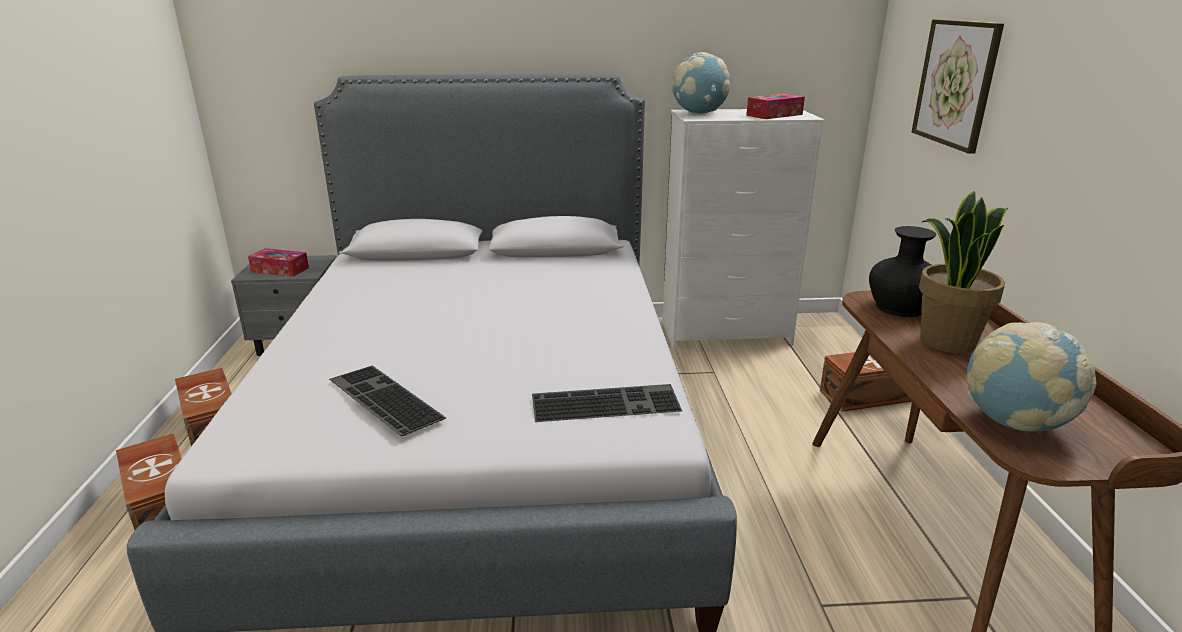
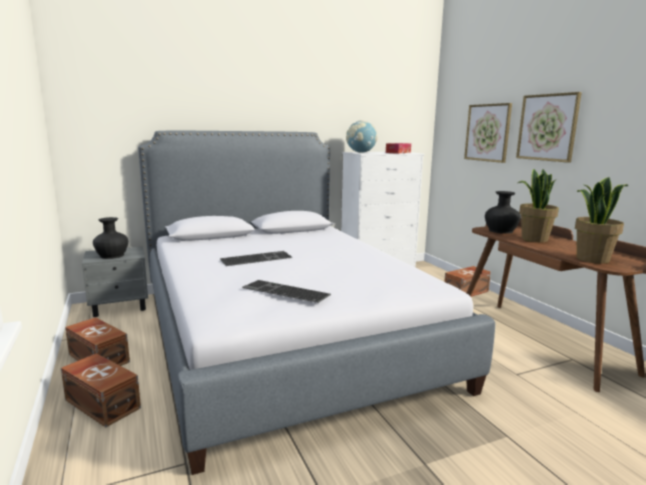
camera: 20 degrees left, 10 degrees down
tissue box [248,248,309,277] -> black vase [93,217,128,259]
keyboard [532,384,682,422] -> keyboard moved to [220,251,293,266]
globe [967,322,1096,432] -> potted plant [575,177,628,264]
none -> picture [516,92,582,163]

